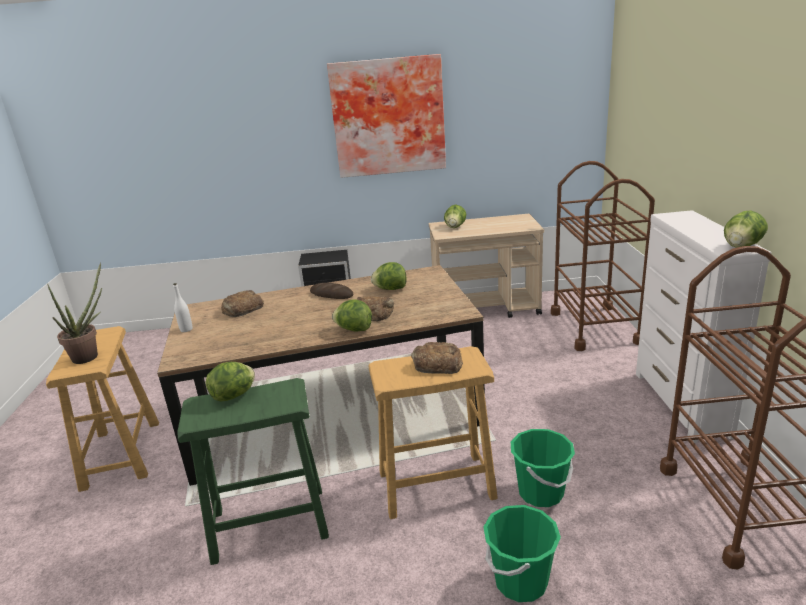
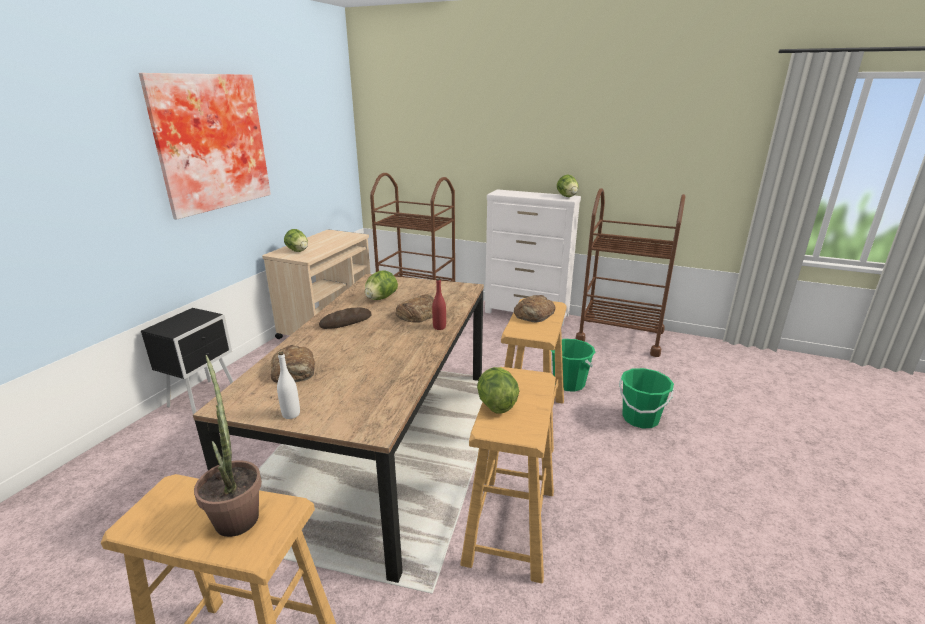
camera: 65 degrees left, 0 degrees up
green stool [177,378,329,565] -> beige stool [460,367,556,583]
lettuce [332,300,372,331] -> red bottle [432,278,446,330]

